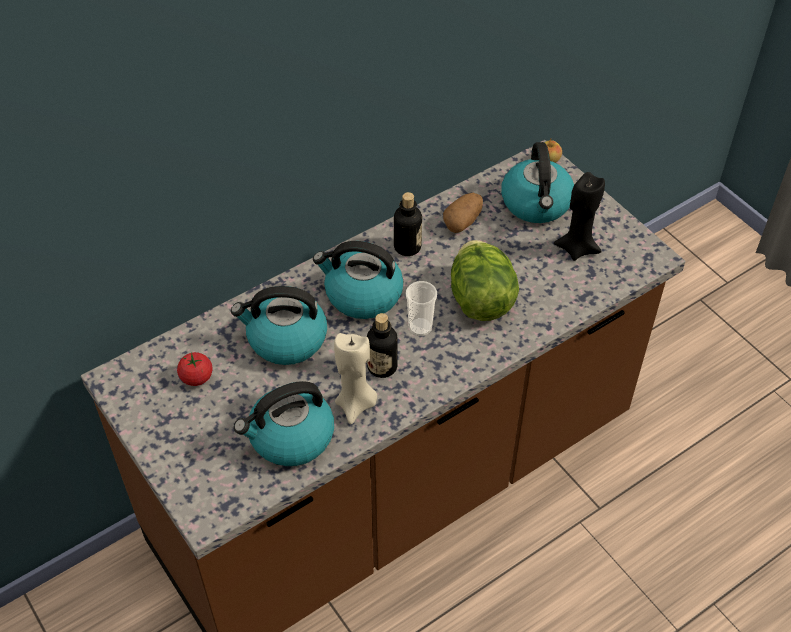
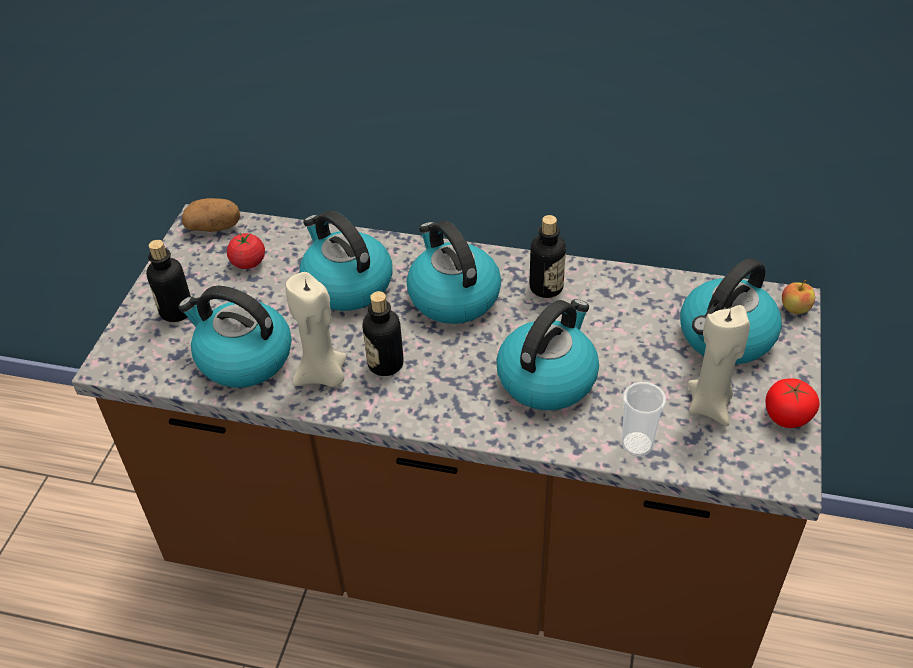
camera: 50 degrees right, 5 degrees down
cup [406,281,437,336] -> cup moved to [622,382,666,456]
potato [443,193,483,233] -> potato moved to [182,198,241,232]
lettuce [451,240,519,321] -> kettle [496,299,599,410]
black candle [554,172,605,261] -> beige candle [688,305,750,426]
none -> bottle [146,240,190,322]
none -> tomato [765,378,819,428]

